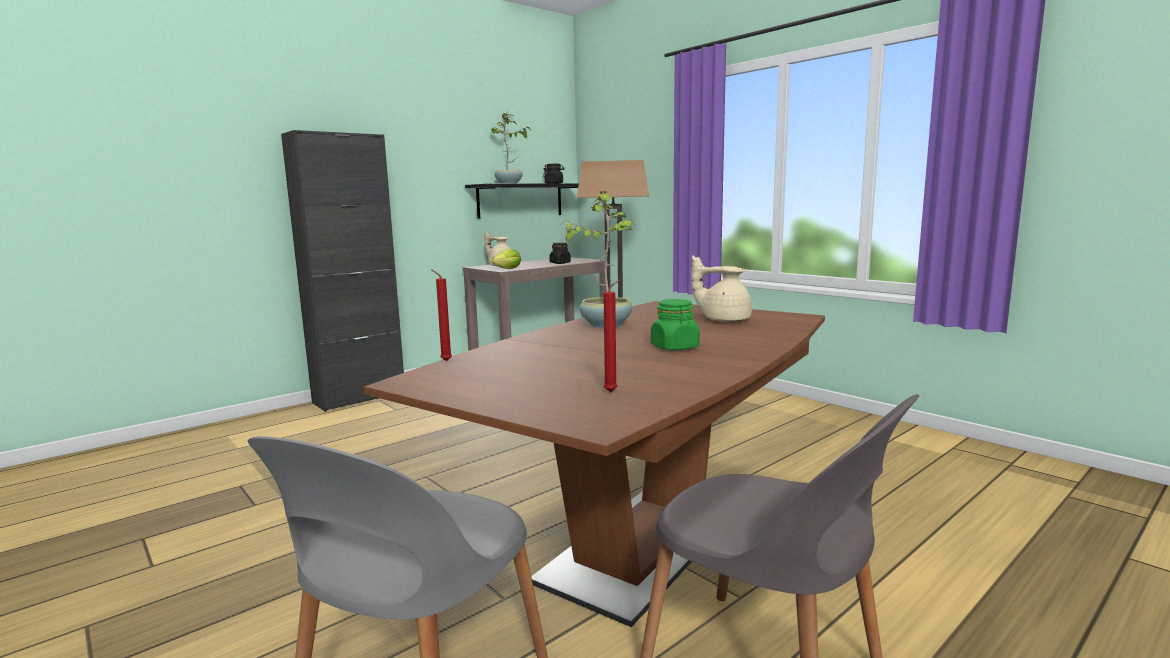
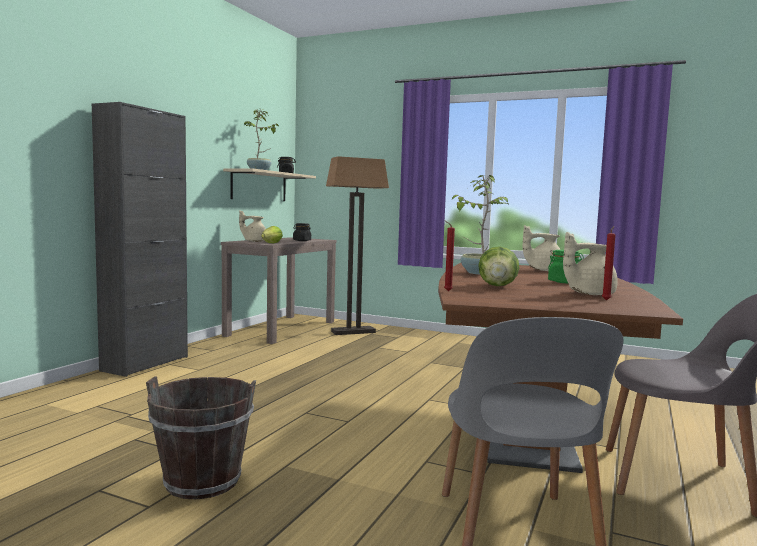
camera: 25 degrees left, 5 degrees down
black shelf [465,184,579,219] -> beige shelf [223,168,316,201]
none -> brown bucket [146,376,256,499]
none -> lettuce [478,246,520,286]
none -> beige teapot [563,232,618,295]

